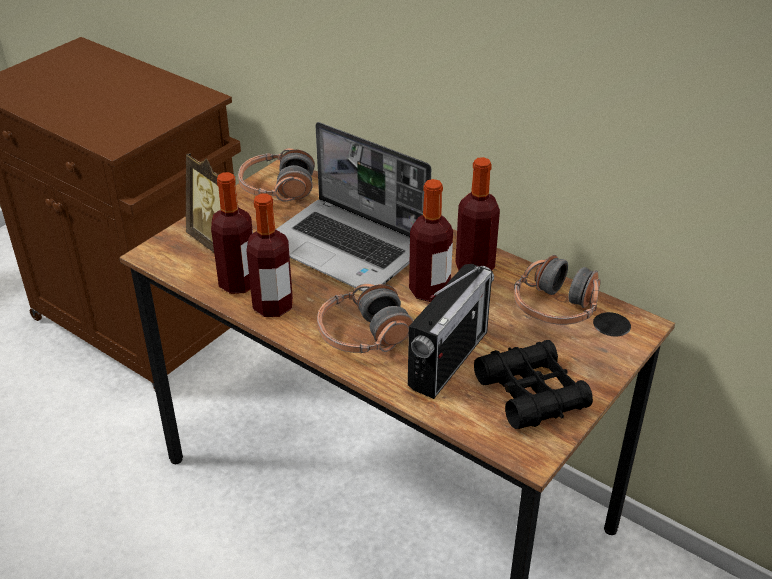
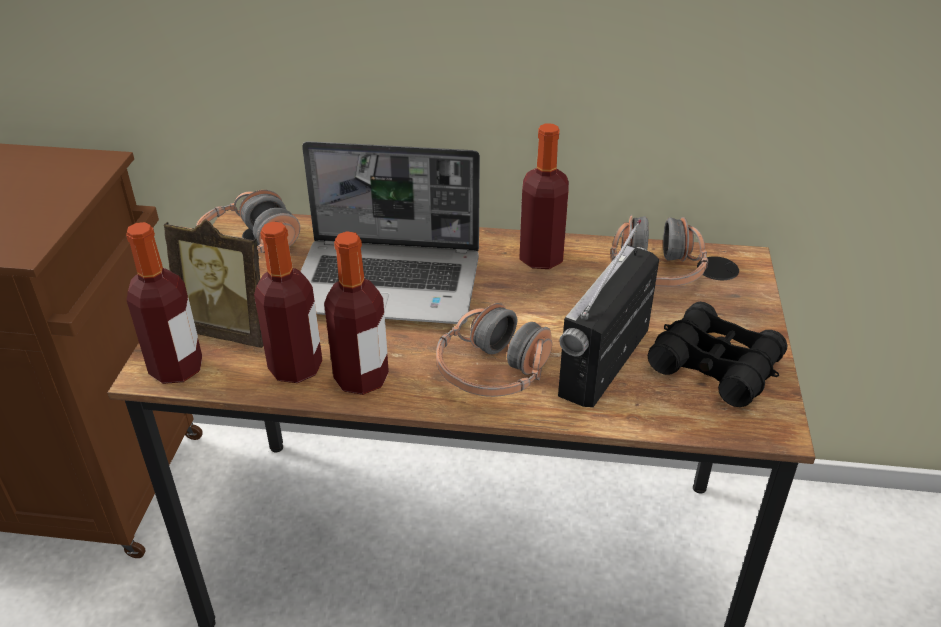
camera: 30 degrees left, 0 degrees up
radio [408,264,494,399] -> radio turned 150 degrees counterclockwise [558,219,659,407]
bottle [409,179,453,302] -> bottle moved to [126,222,202,384]

